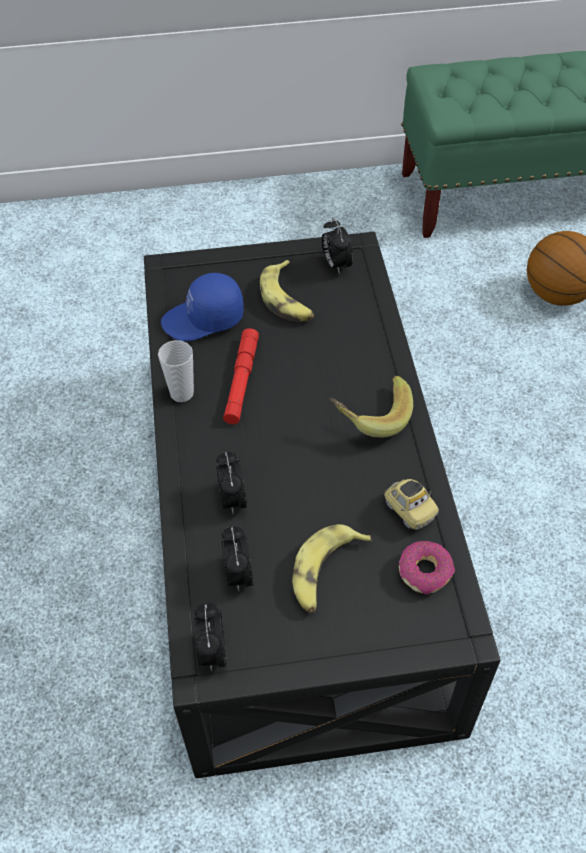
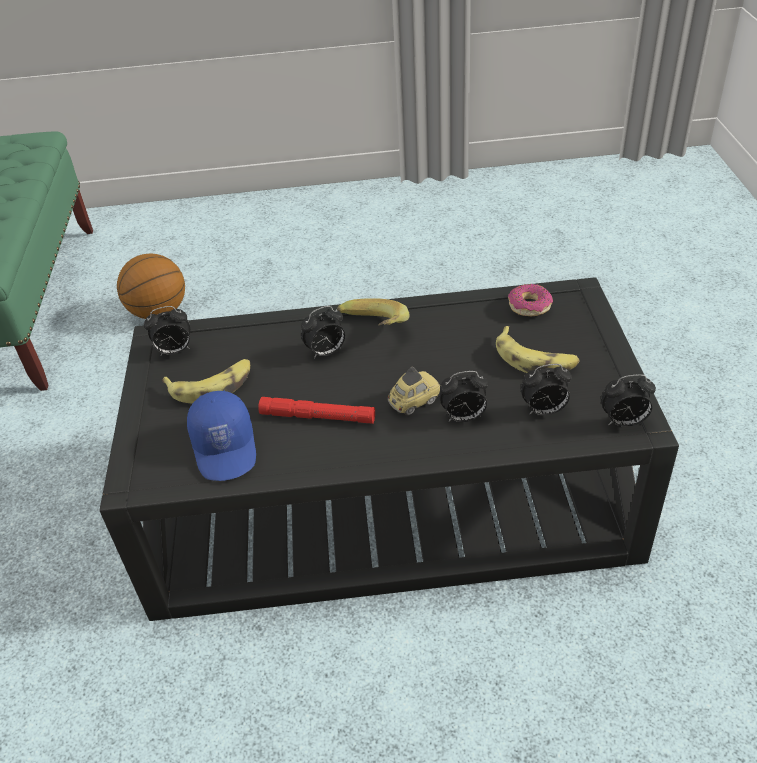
camera: 85 degrees left, 10 degrees down
cup [158,340,194,402] -> none
toy car [384,479,439,530] -> toy car moved to [388,367,440,415]
none -> alarm clock [301,306,345,359]

